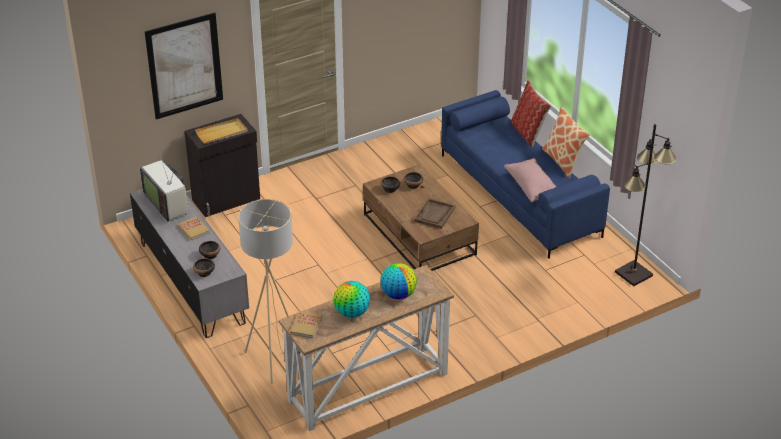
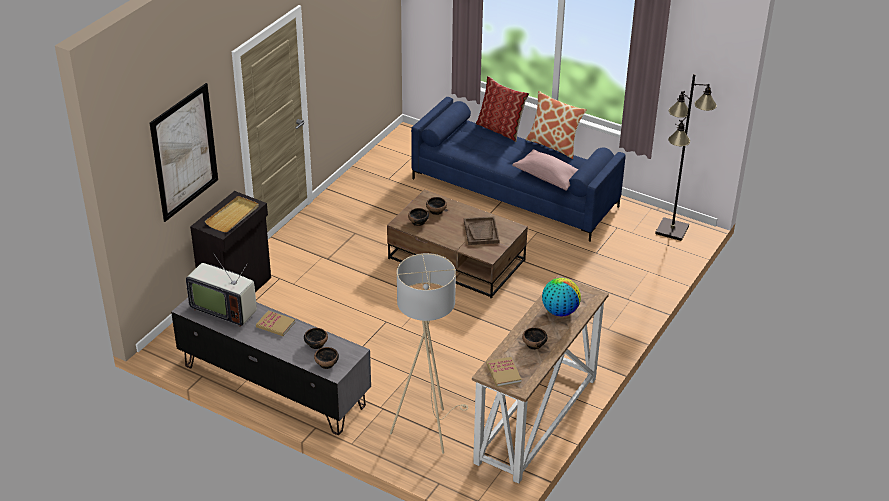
camera: 30 degrees left, 0 degrees up
globe [333,281,370,318] -> bowl [522,327,547,350]

